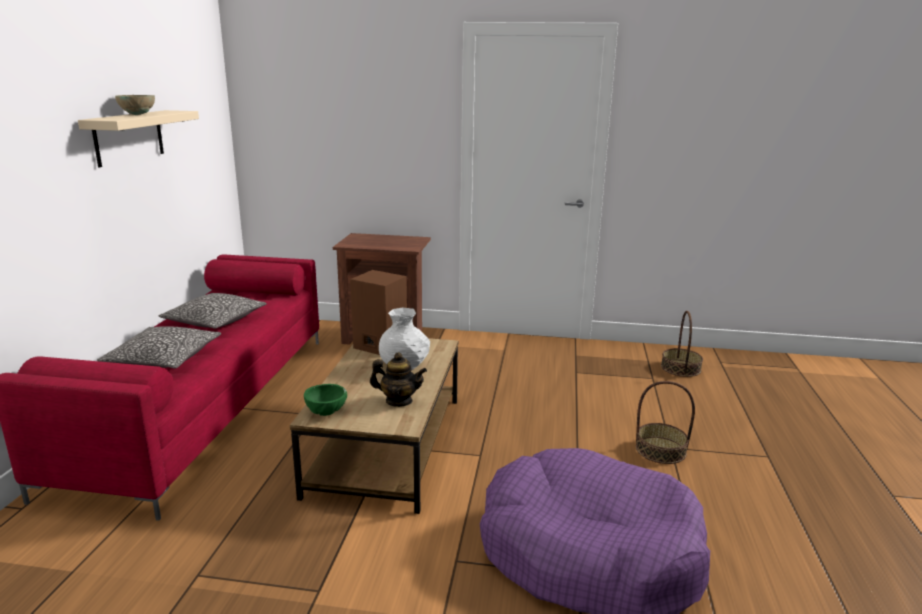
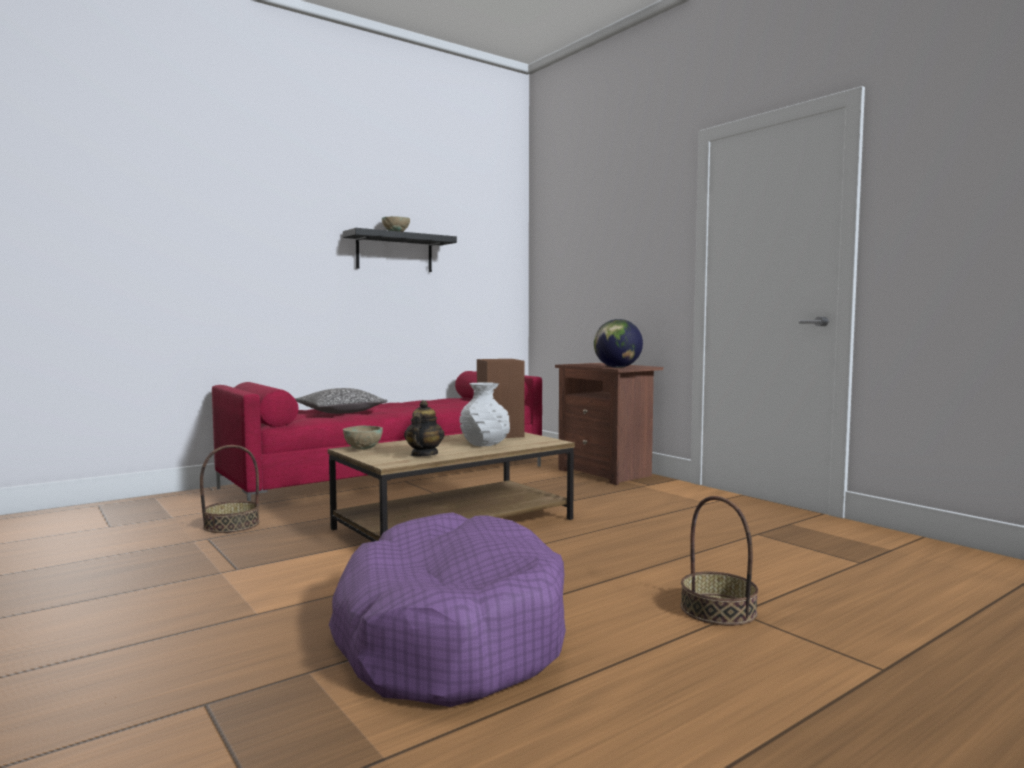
camera: 45 degrees right, 15 degrees down
beige shelf [78,110,199,167] -> black shelf [343,228,457,272]
pillow [158,293,267,329] -> none
green bowl [304,384,347,416] -> beige bowl [343,426,383,450]
teapot [370,352,427,407] -> teapot turned 135 degrees counterclockwise [404,400,445,457]
basket [661,311,703,377] -> basket moved to [200,445,259,533]
none -> globe [594,319,643,368]

